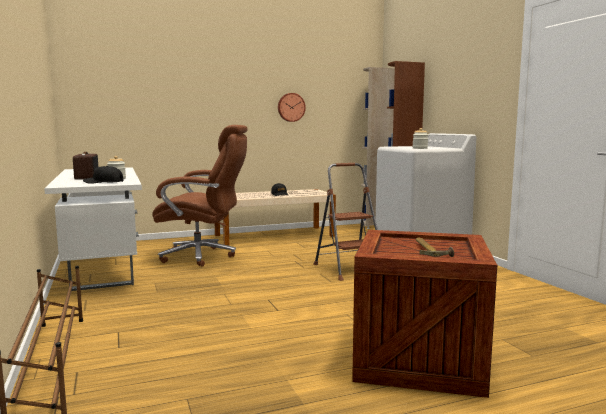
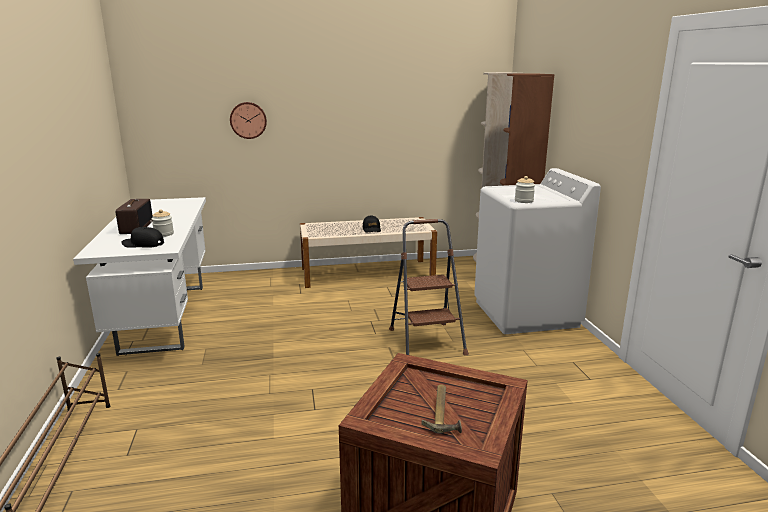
camera: 10 degrees right, 10 degrees up
brown office chair [152,125,247,267] -> none
wall clock [278,93,306,122] -> wall clock moved to [230,102,267,139]

